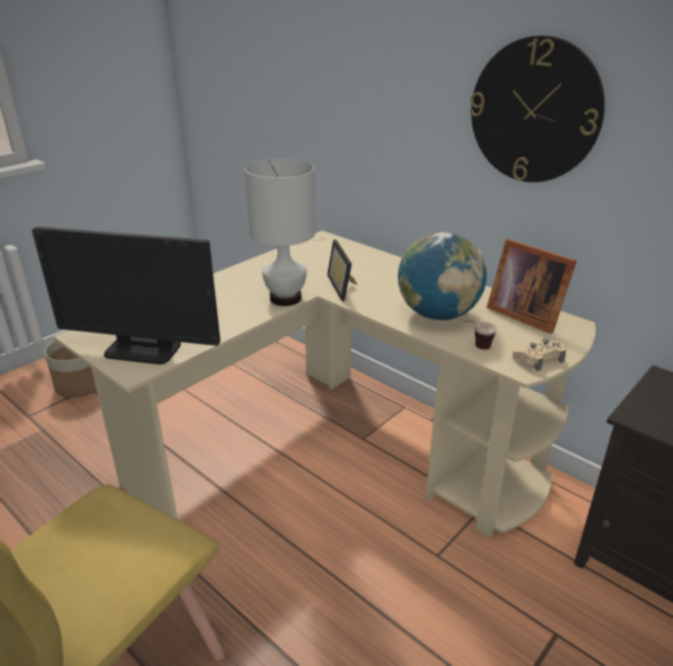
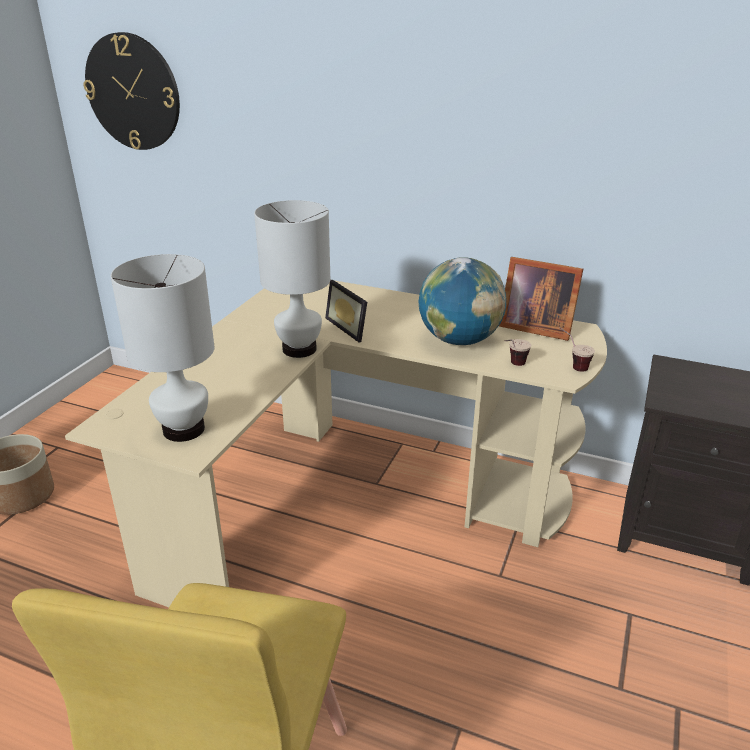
camera: 20 degrees left, 0 degrees up
monitor [32,227,220,365] -> white table lamp [111,254,214,442]
wall clock [470,35,605,182] -> wall clock moved to [84,32,180,150]
beige game controller [512,339,566,371] -> cup [560,328,595,372]

